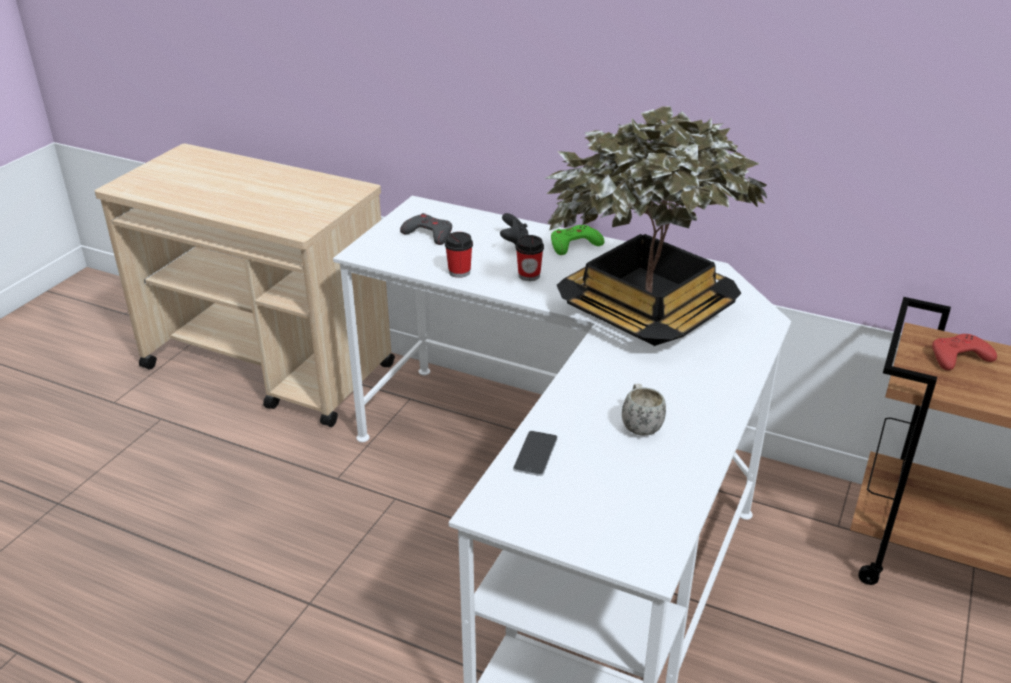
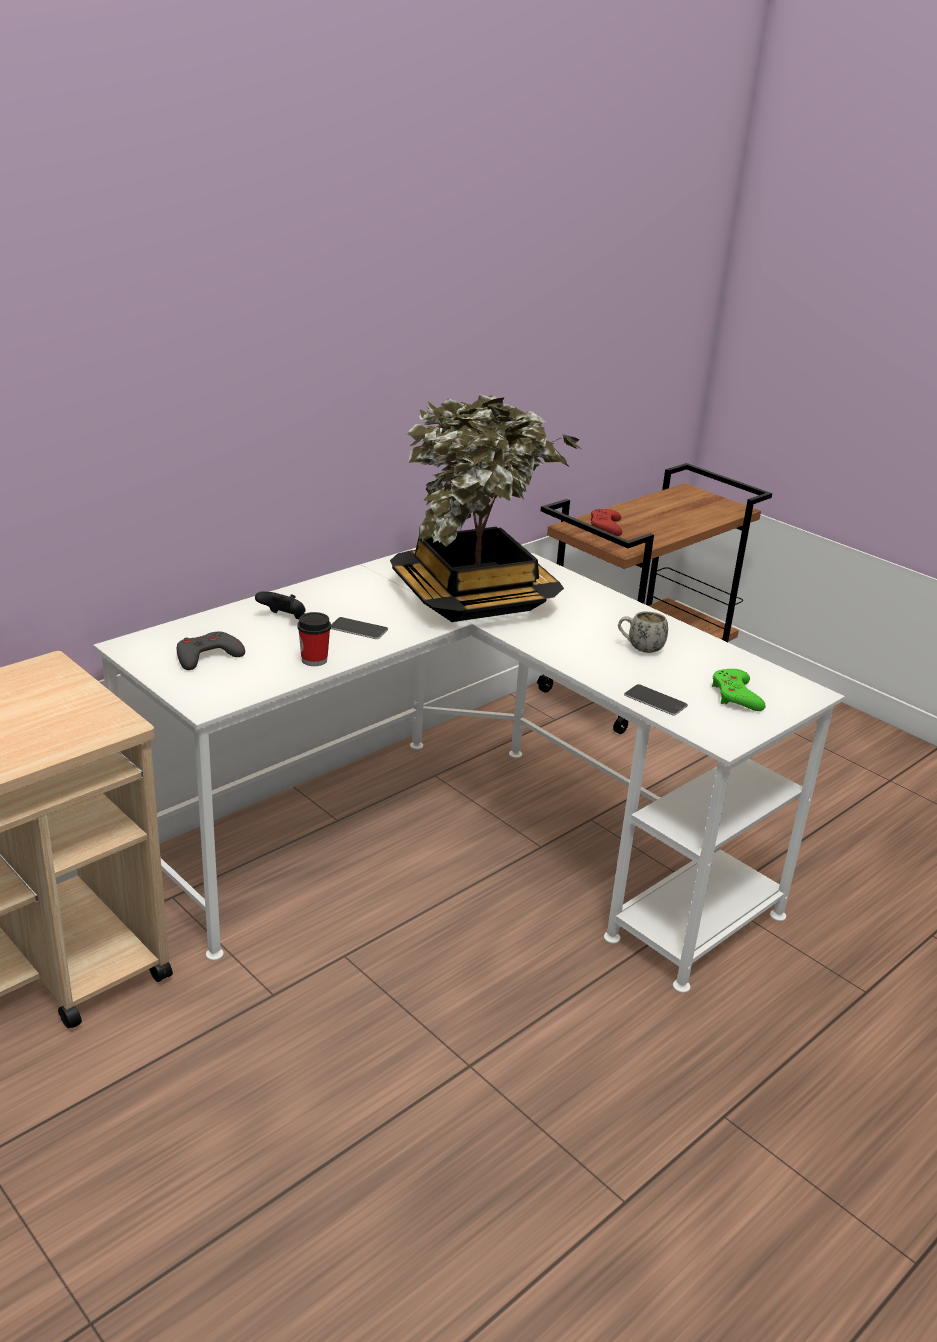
camera: 70 degrees left, 5 degrees down
cup [516,235,544,281] -> phone [331,617,388,639]
green game controller [551,225,604,255] -> green game controller moved to [712,669,766,711]

